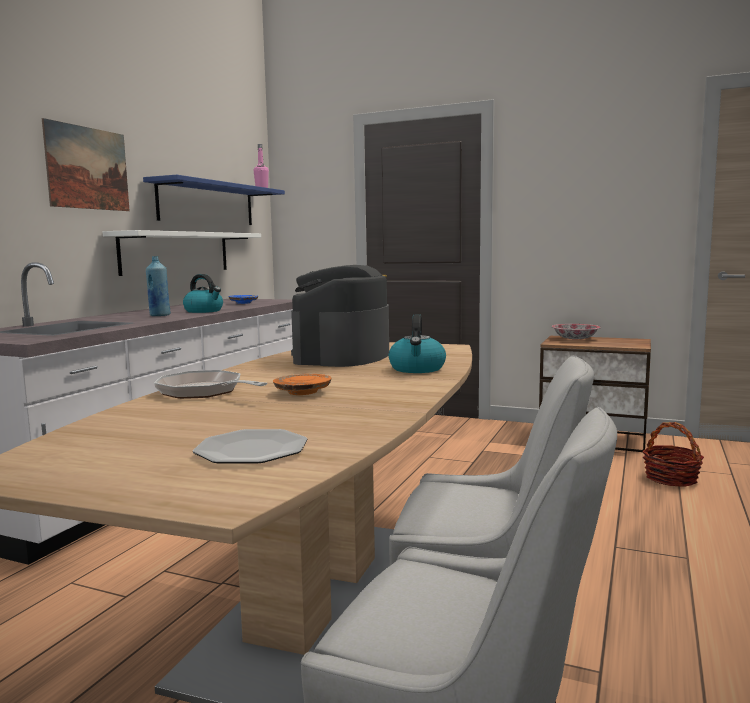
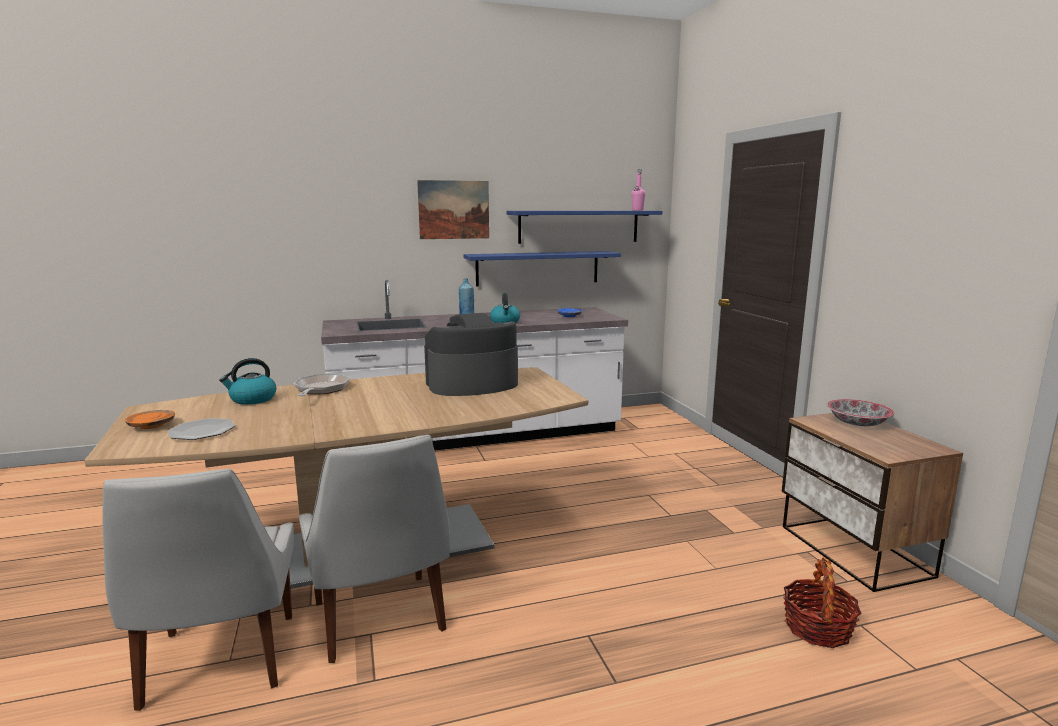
camera: 50 degrees right, 5 degrees up
white shelf [103,230,261,276] -> blue shelf [463,251,621,287]
orange plate [273,374,331,395] -> orange plate moved to [125,410,175,429]
kettle [388,314,446,373] -> kettle moved to [219,358,276,405]

